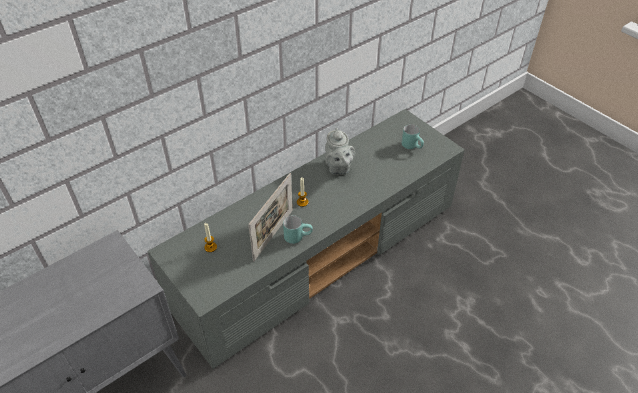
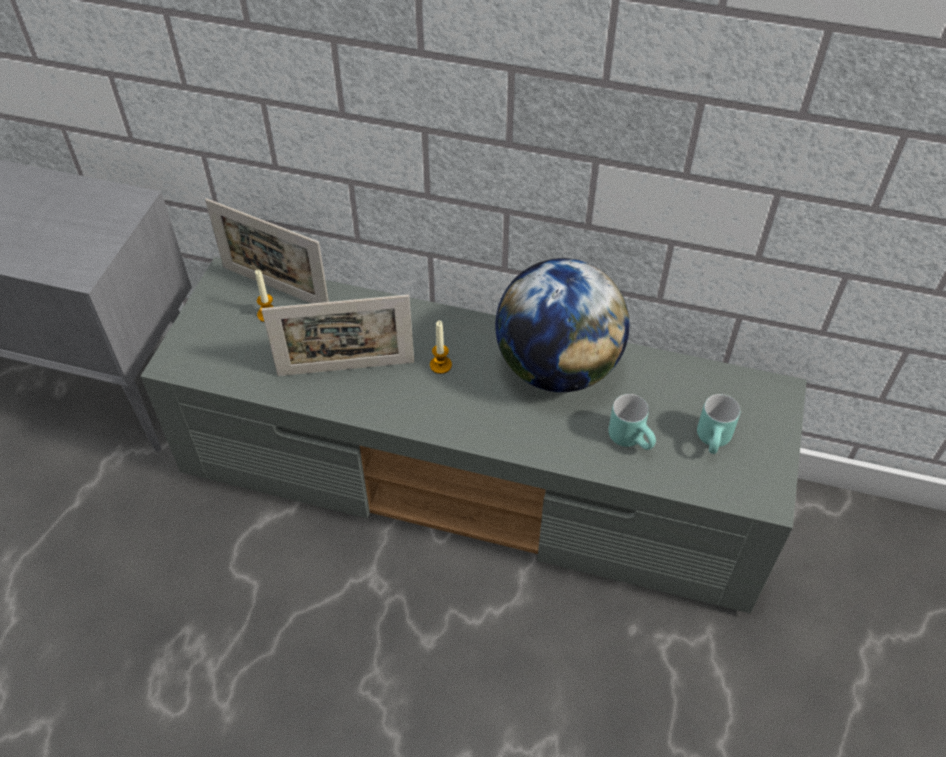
camera: 55 degrees right, 5 degrees up
turquoise mug [283,215,313,244] -> turquoise mug moved to [608,394,656,450]
grey teapot [325,128,355,175] -> globe [495,258,630,392]
none -> picture frame [205,198,329,304]

